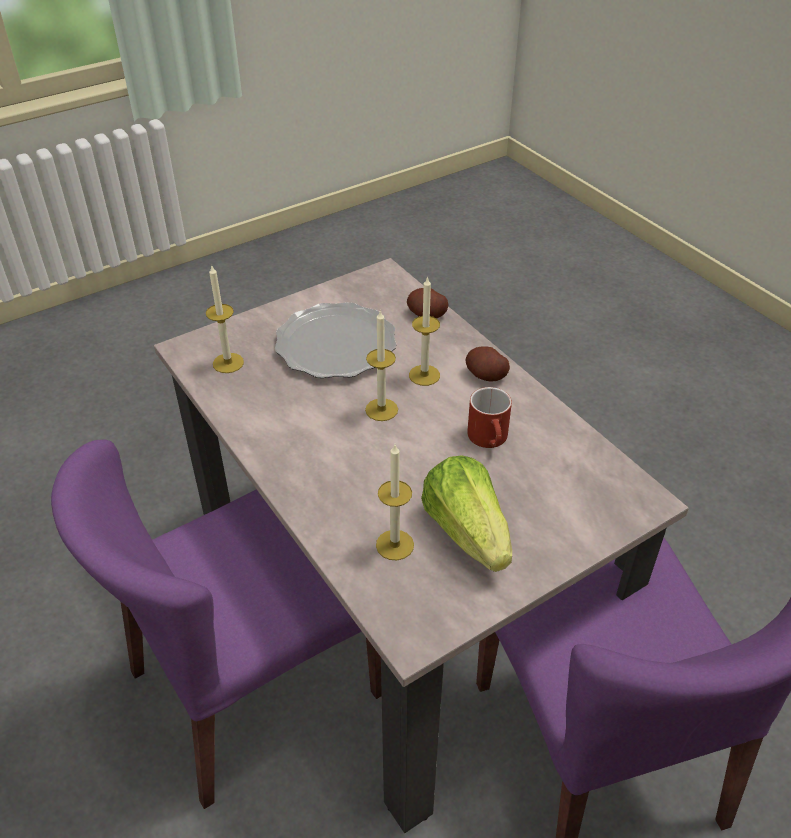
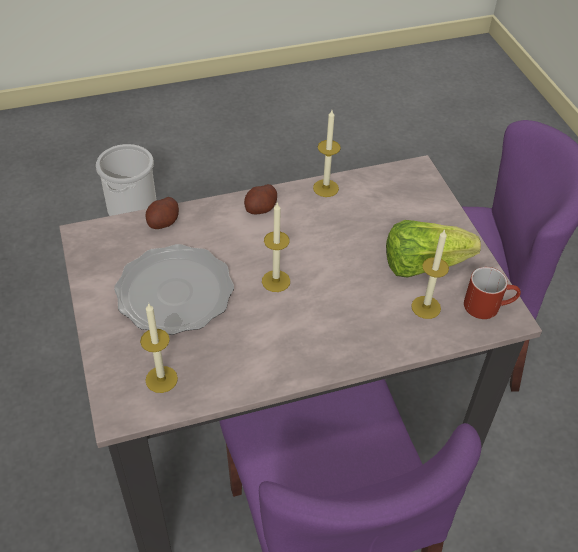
camera: 75 degrees left, 5 degrees up
candle [409,276,440,386] -> candle moved to [313,110,341,197]
red mug [467,387,512,448] -> red mug moved to [464,267,521,319]
none -> bucket [96,144,157,216]

